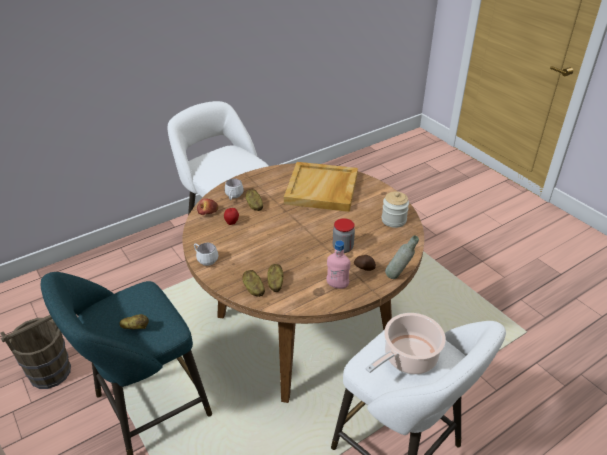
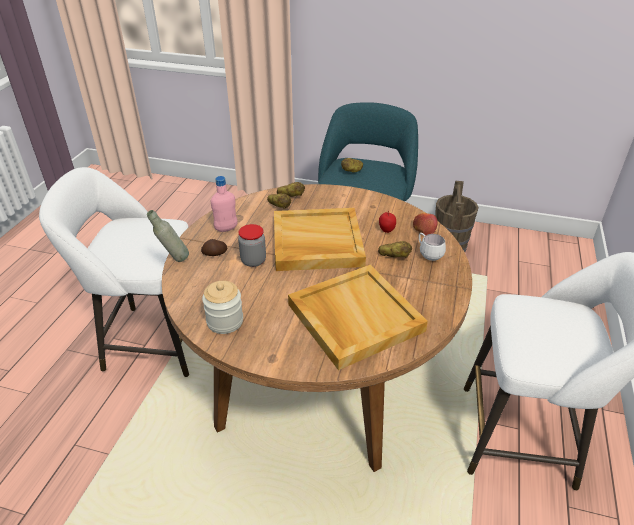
camera: 140 degrees right, 0 degrees up
white mug [194,243,218,266] -> none
cooking pot [365,313,446,374] -> none
none -> beige tray [274,208,366,271]

